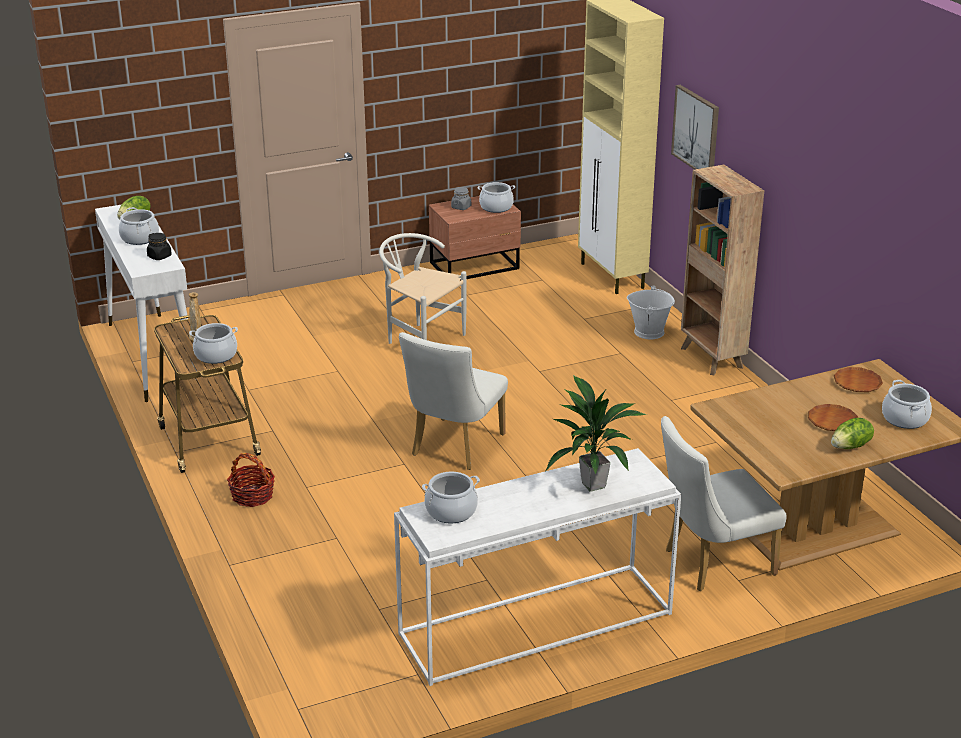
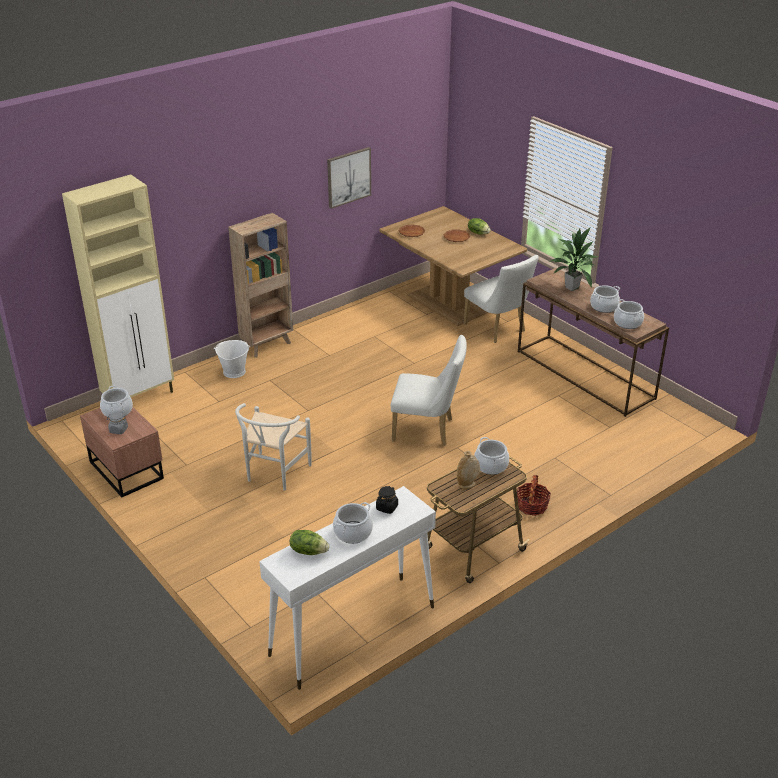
camera: 105 degrees left, 5 degrees up
white console table [394,448,681,686] -> brown console table [518,268,669,417]
picture [671,85,719,170] -> picture moved to [327,147,371,209]
cooking pot [882,380,932,429] -> cooking pot moved to [590,285,620,313]

